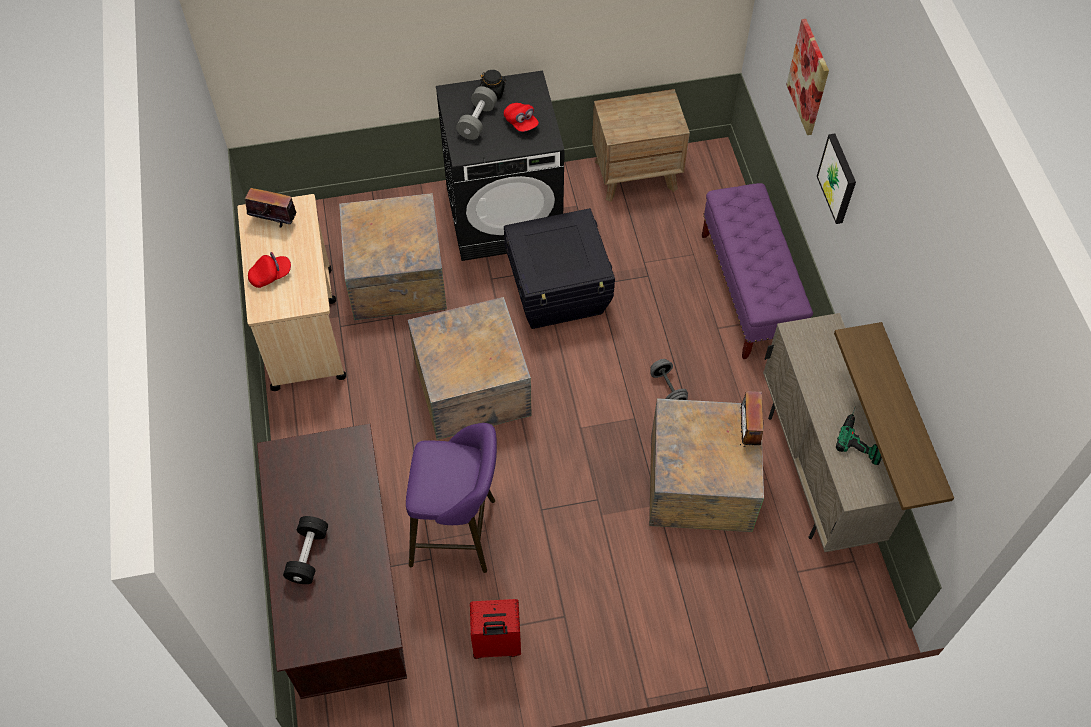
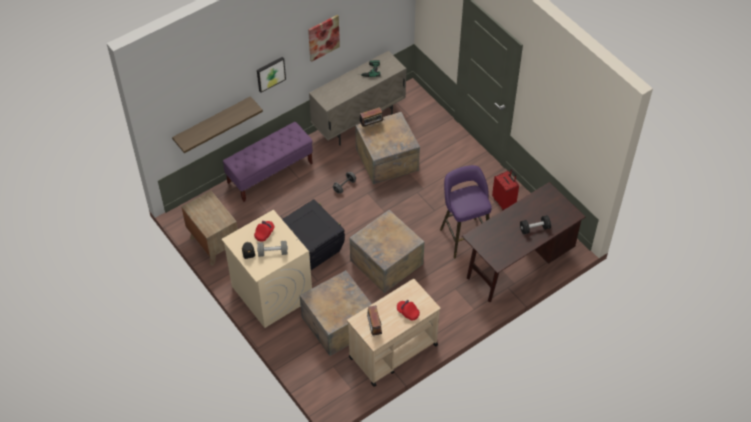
camera: 115 degrees left, 5 degrees down
black washing machine [436,71,565,261] -> beige washing machine [222,210,312,328]
picture [786,19,829,135] -> picture moved to [308,15,340,62]
shelf [834,322,954,510] -> shelf moved to [172,96,263,153]

